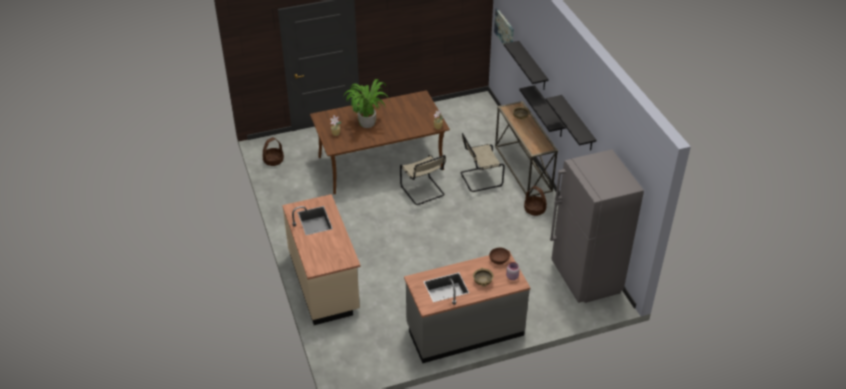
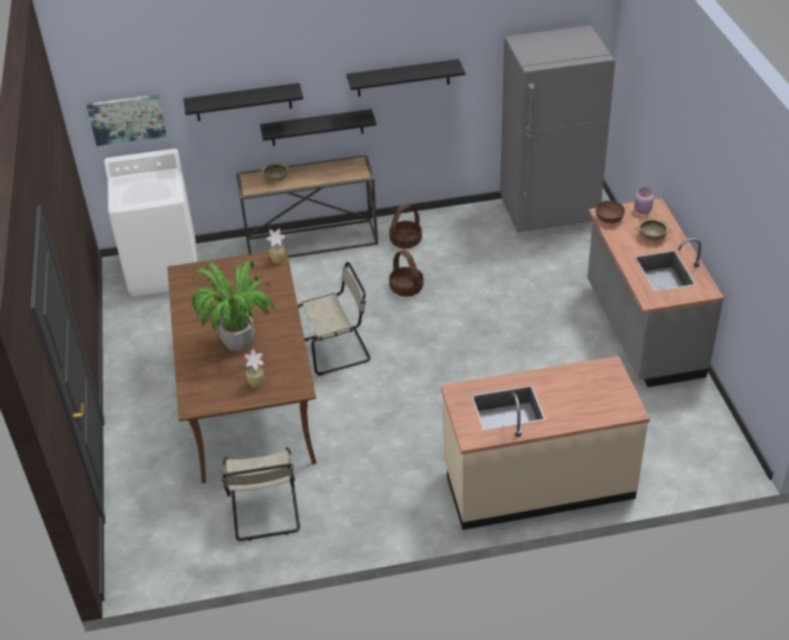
camera: 80 degrees left, 0 degrees up
basket [262,137,284,166] -> basket moved to [389,249,424,297]
beige chair [461,133,505,192] -> beige chair moved to [221,447,300,541]
none -> white washing machine [104,149,198,297]

